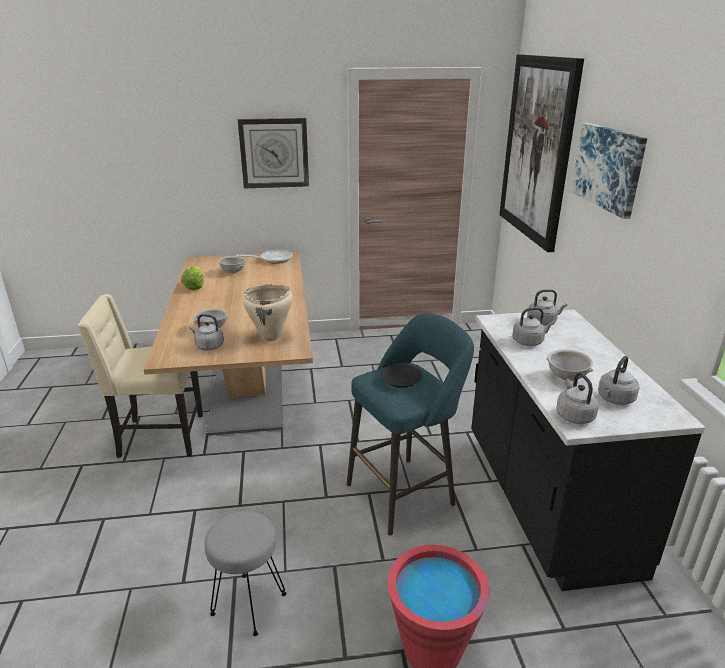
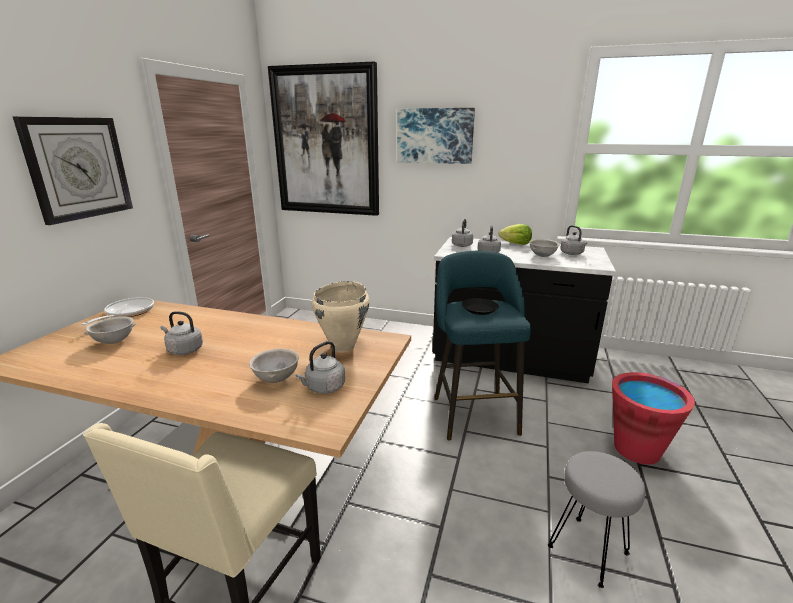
camera: 65 degrees left, 5 degrees down
lettuce [181,266,204,290] -> lettuce moved to [499,224,532,245]
grey kettle [557,372,599,424] -> grey kettle moved to [161,311,203,355]

